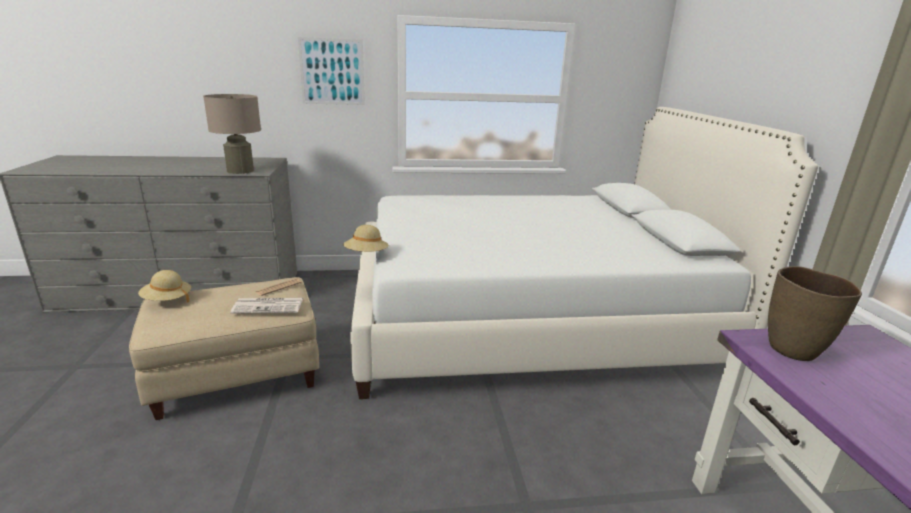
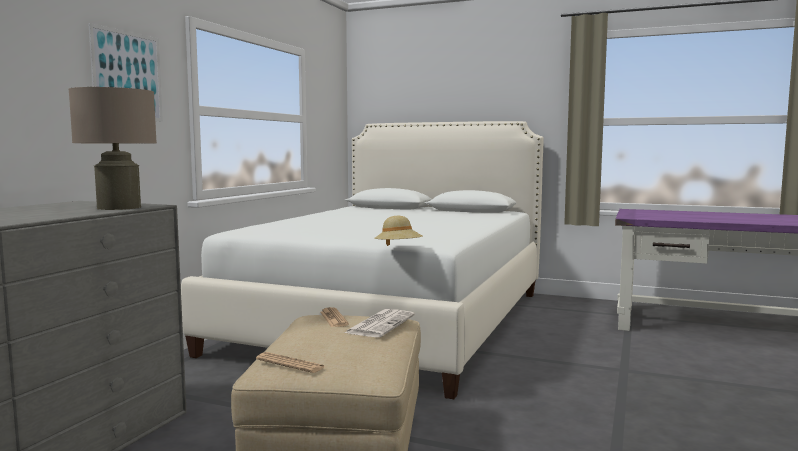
camera: 60 degrees left, 15 degrees down
beige hat [138,270,191,303] -> newspaper [256,352,325,373]
brown vase [768,266,862,361] -> none

